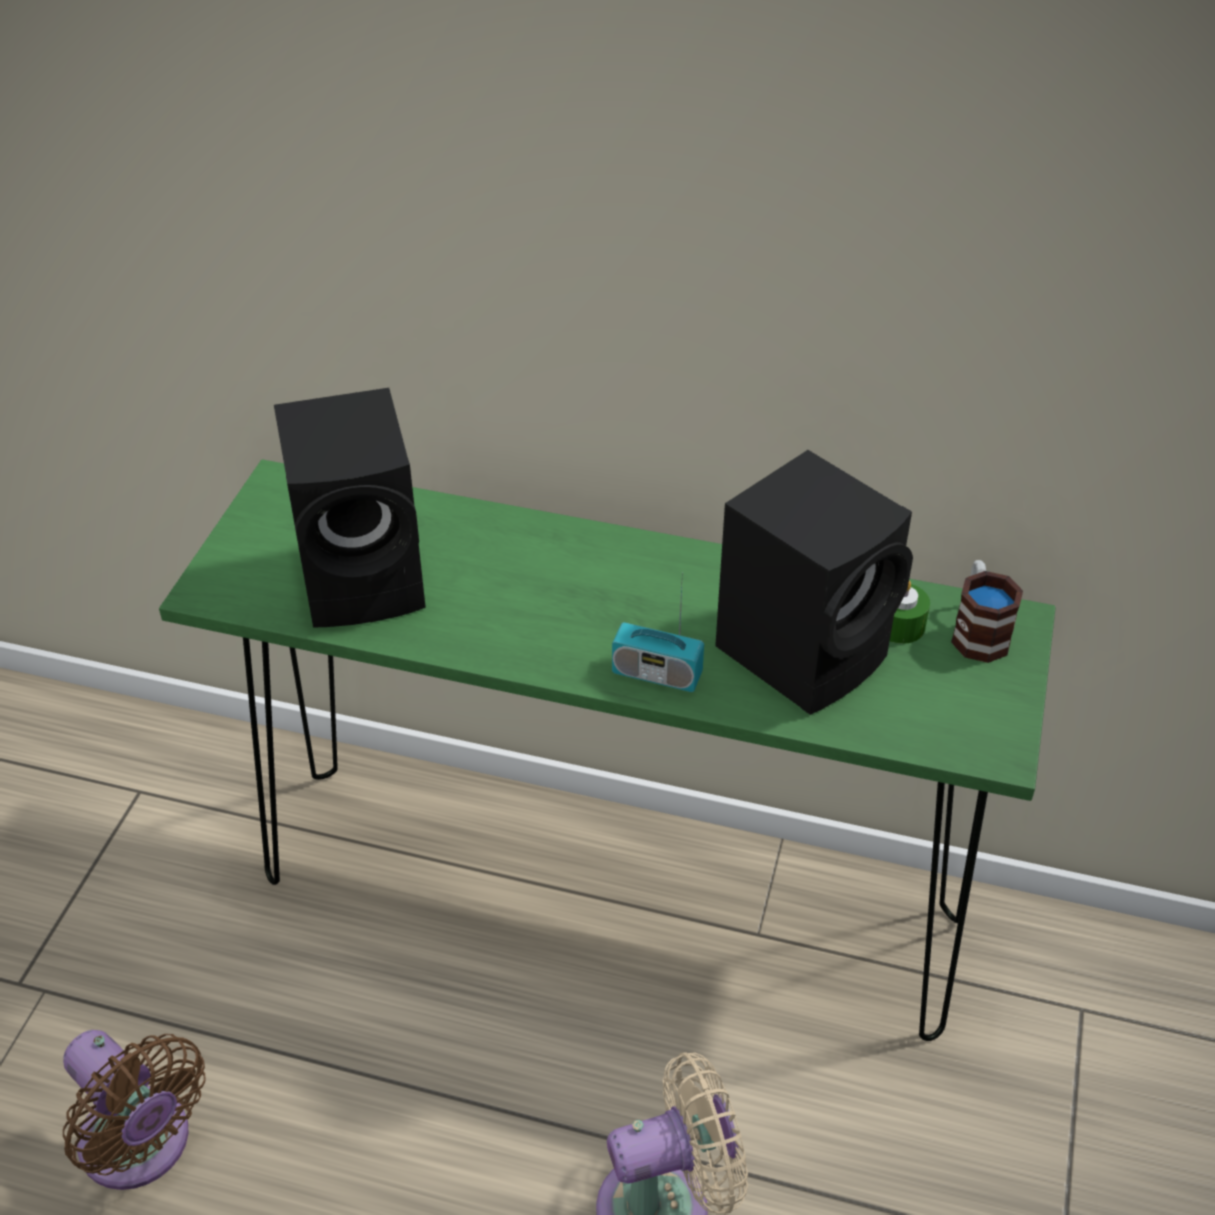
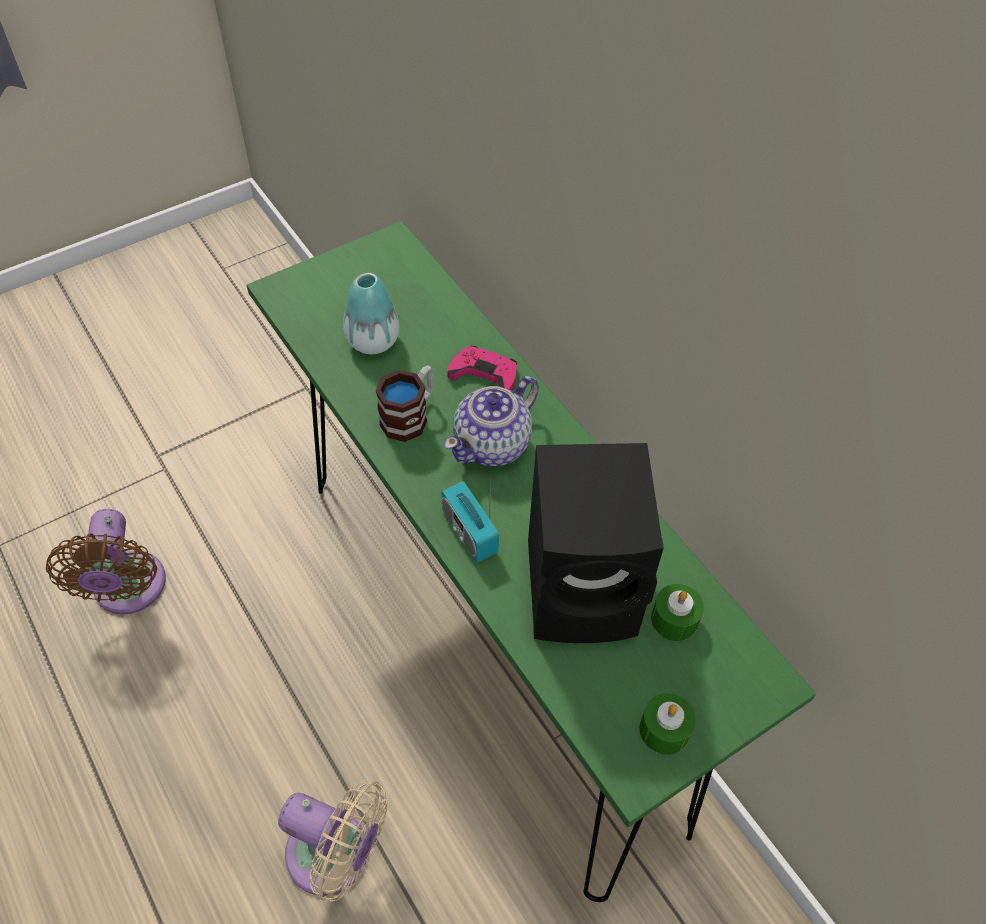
camera: 40 degrees right, 10 degrees up
black speaker [274,388,426,627] -> vase [343,273,399,354]
mug [951,560,1023,663] -> mug moved to [375,365,433,442]
none -> teapot [444,376,539,466]
none -> pink game controller [447,346,517,391]
none -> green candle [639,693,696,755]

